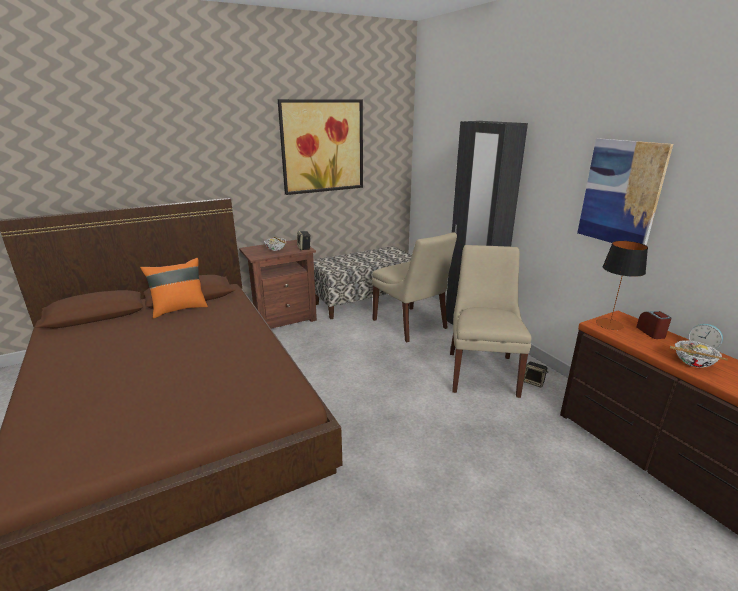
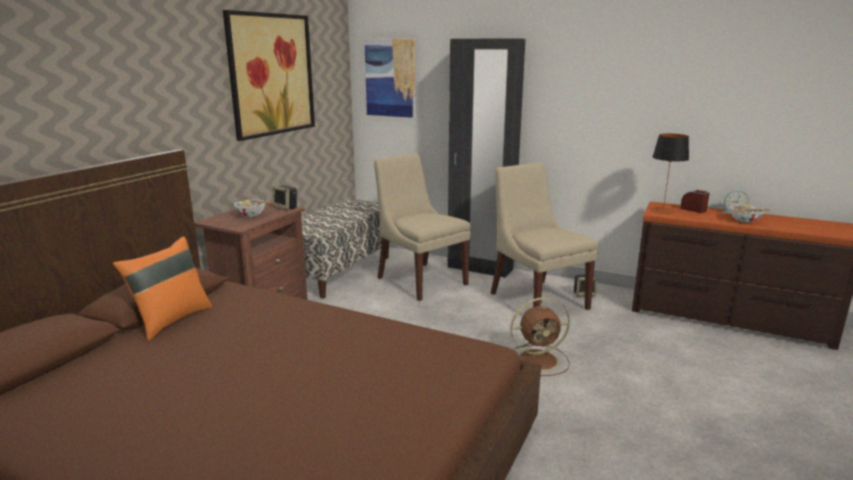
camera: 35 degrees left, 5 degrees down
beige chair [372,232,457,342] -> beige chair turned 150 degrees counterclockwise [374,154,471,301]
picture [577,138,673,245] -> picture moved to [364,39,415,118]
none -> brown fan [510,297,570,376]

